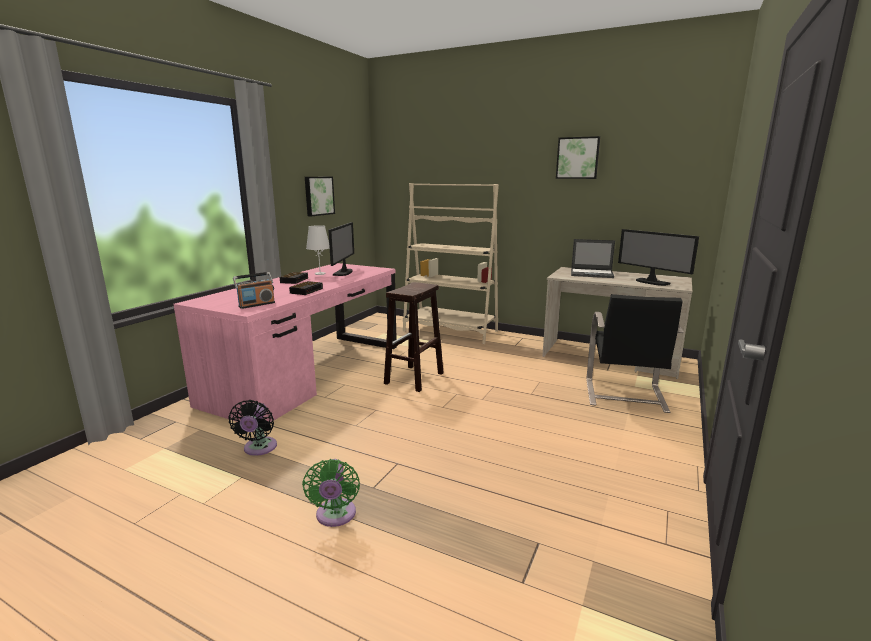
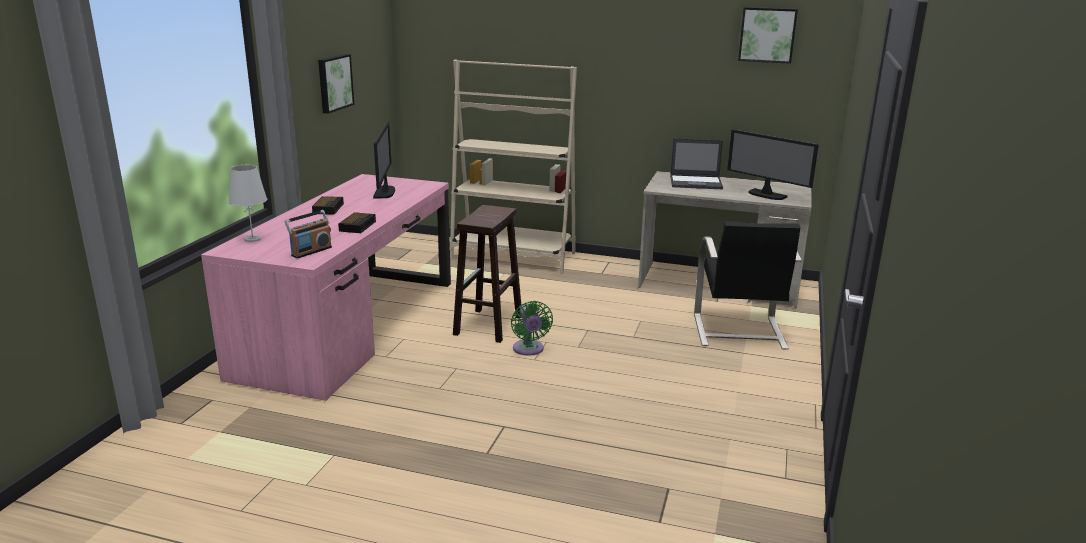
camera: 10 degrees left, 5 degrees up
black fan [229,400,277,456] -> none
green fan [302,459,360,527] -> green fan moved to [511,301,553,356]
white table lamp [306,225,330,275] -> white table lamp moved to [228,165,267,242]
picture [556,136,600,179] -> picture moved to [738,7,798,64]

